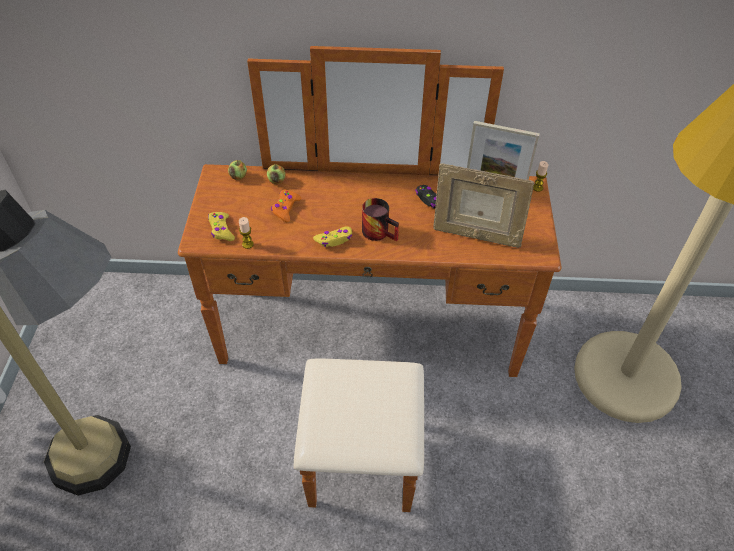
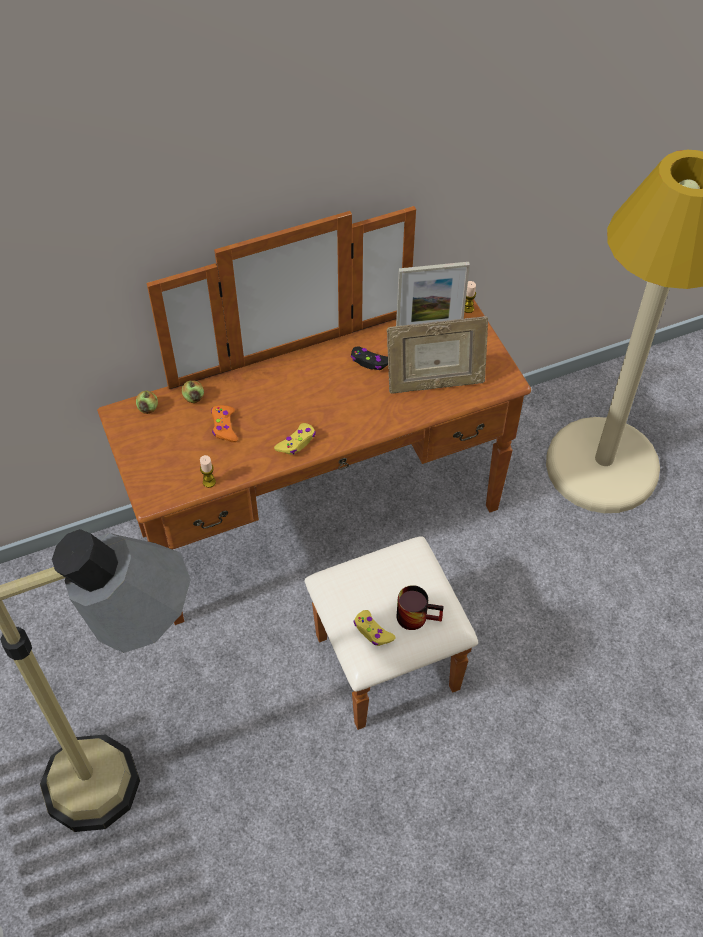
camera: 25 degrees left, 5 degrees up
yellow game controller [208,212,235,241] -> yellow game controller moved to [353,610,395,646]
mug [362,198,399,241] -> mug moved to [397,585,444,630]

